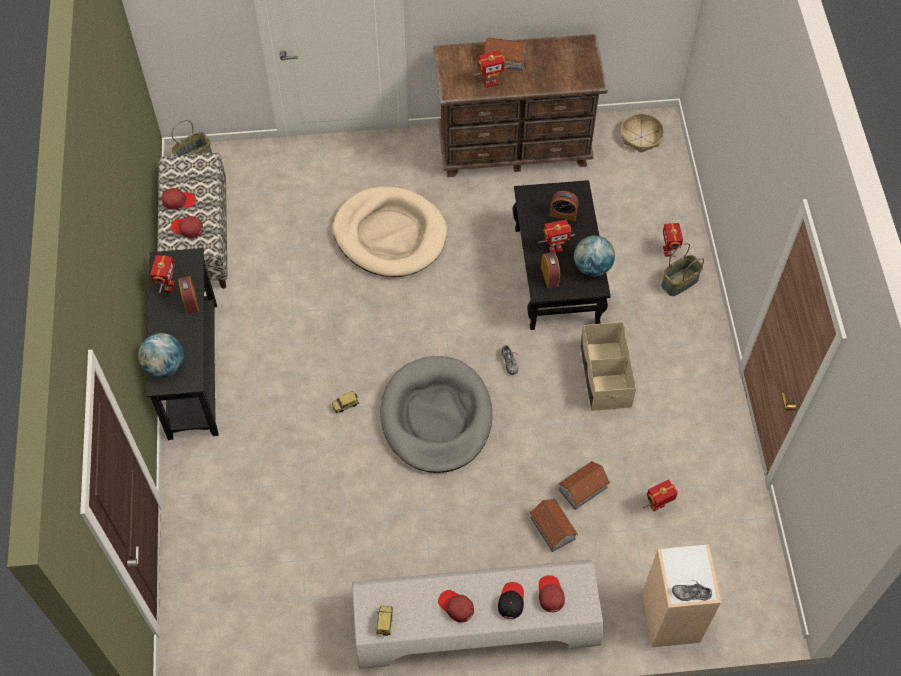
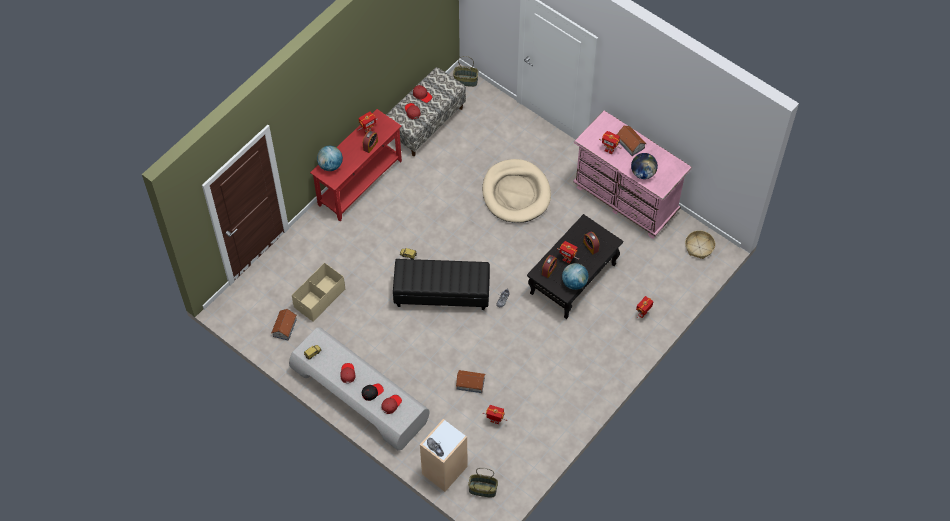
camera: 45 degrees right, 0 degrees up
black console table [146,248,219,440] -> red console table [310,109,402,222]
grey dog bed [380,356,492,473] -> black ottoman [393,259,490,310]
brown dresser [433,34,608,177] -> pink dresser [573,110,692,239]
toy house [530,499,578,552] -> toy house moved to [271,309,297,341]
beige storage box [580,322,636,411] -> beige storage box moved to [292,263,345,322]
basket [661,243,704,296] -> basket moved to [468,468,498,498]
none -> globe [631,153,658,179]

